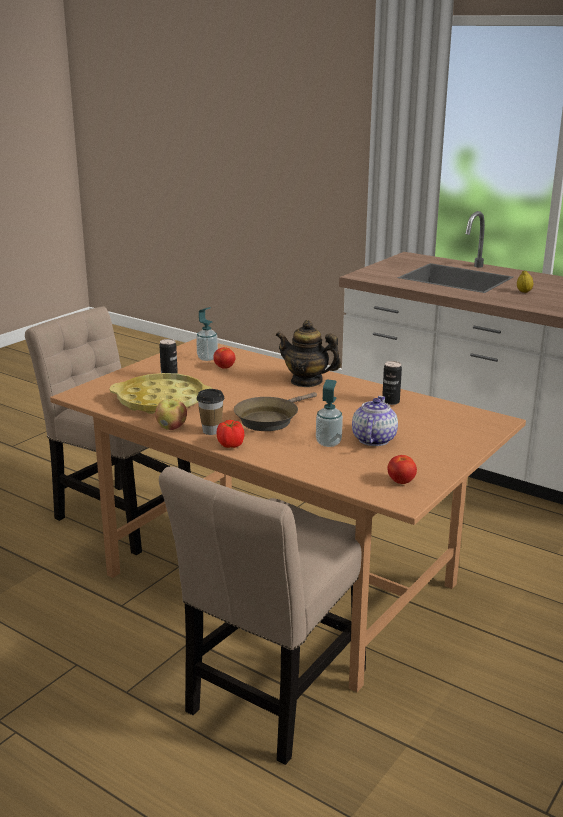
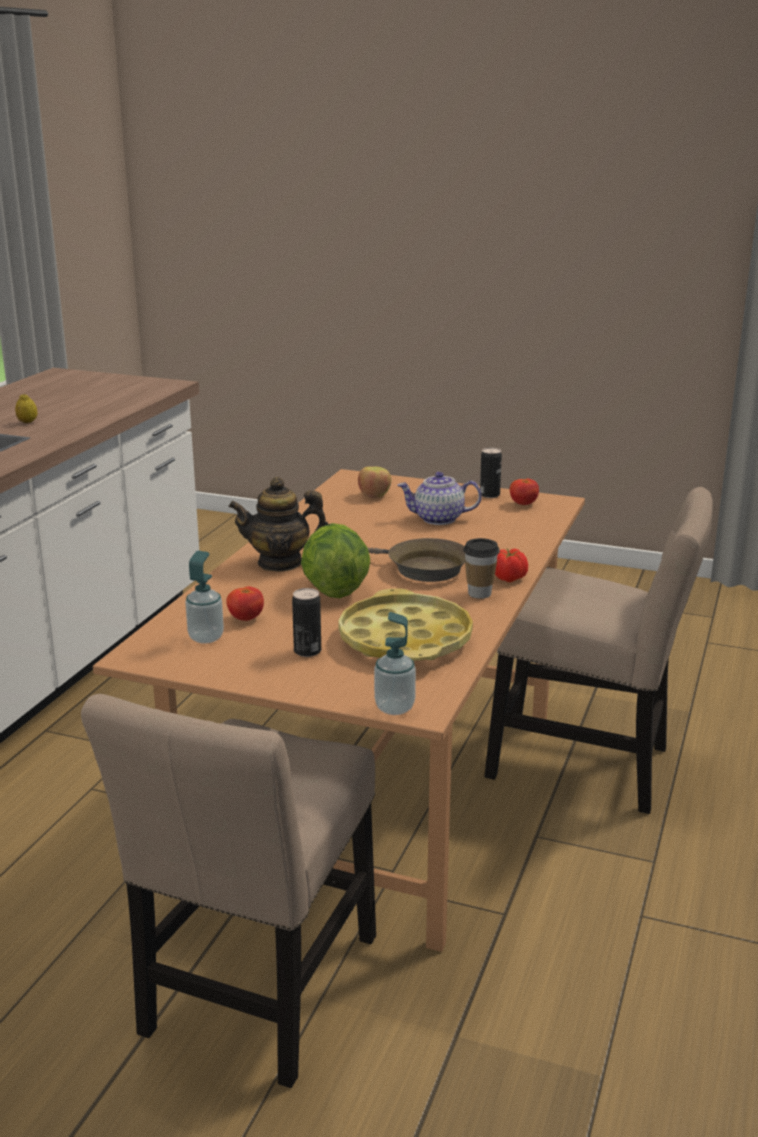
camera: 105 degrees left, 0 degrees up
apple [155,399,187,430] -> apple moved to [358,466,392,498]
teapot [276,320,341,387] -> teapot turned 75 degrees clockwise [228,477,328,572]
soap dispenser [316,380,343,447] -> soap dispenser moved to [374,612,416,715]
can [382,361,402,405] -> can moved to [480,448,502,498]
none -> lettuce [301,523,370,598]

